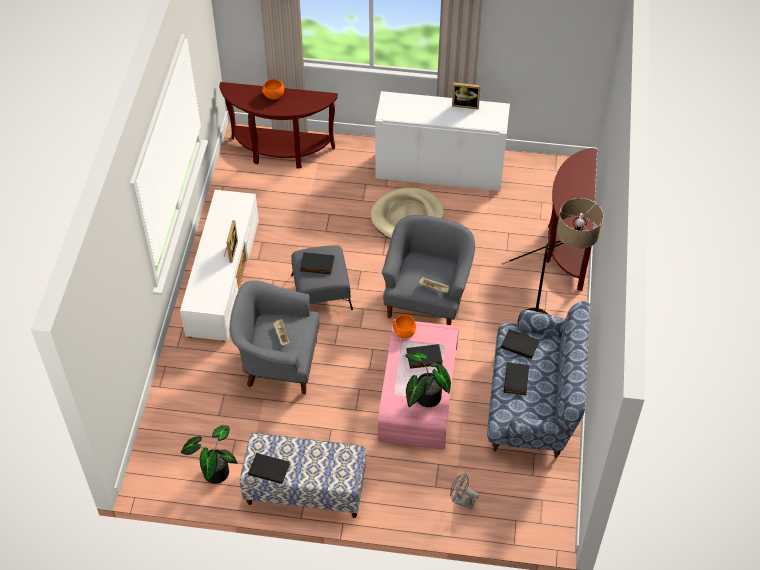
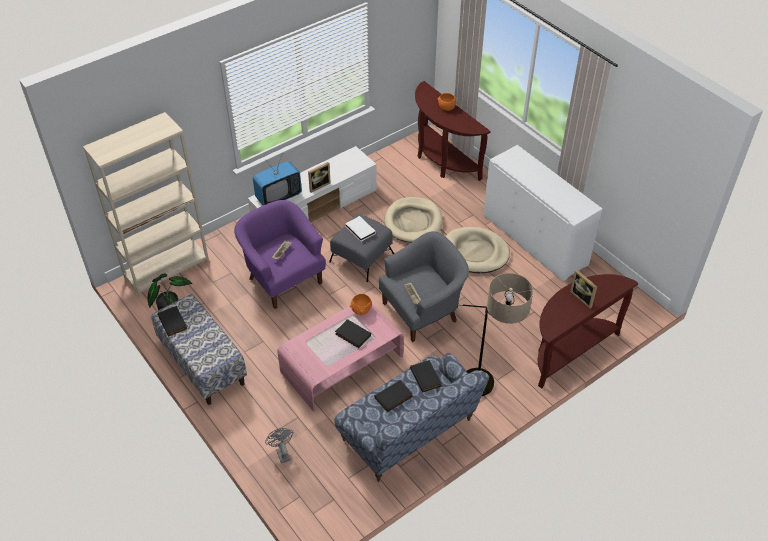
camera: 45 degrees right, 5 degrees down
grey armchair [229,280,320,394] -> purple armchair [234,200,325,309]
black book [300,252,334,274] -> white book [345,216,376,242]
potted plant [405,352,451,407] -> none
picture frame [452,83,481,109] -> picture frame moved to [570,270,597,309]
none -> beige bookcase [83,112,209,297]
none -> television [253,155,302,205]
none -> beige dog bed [384,197,443,243]

